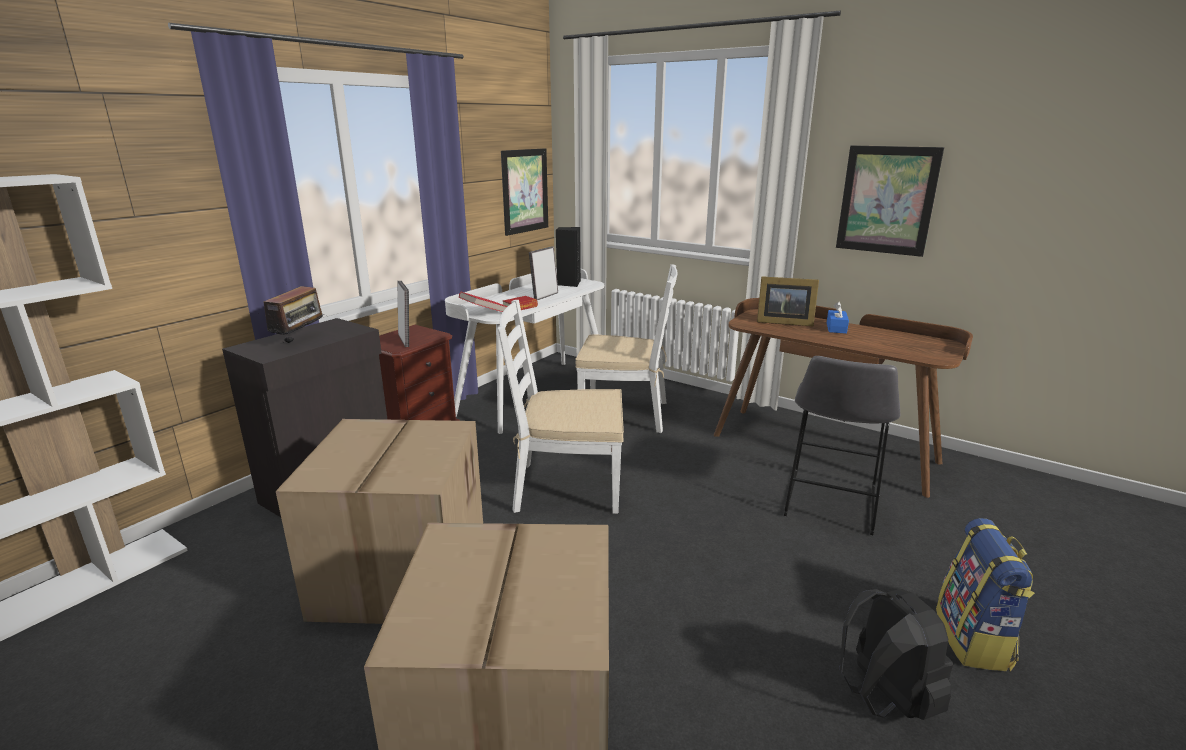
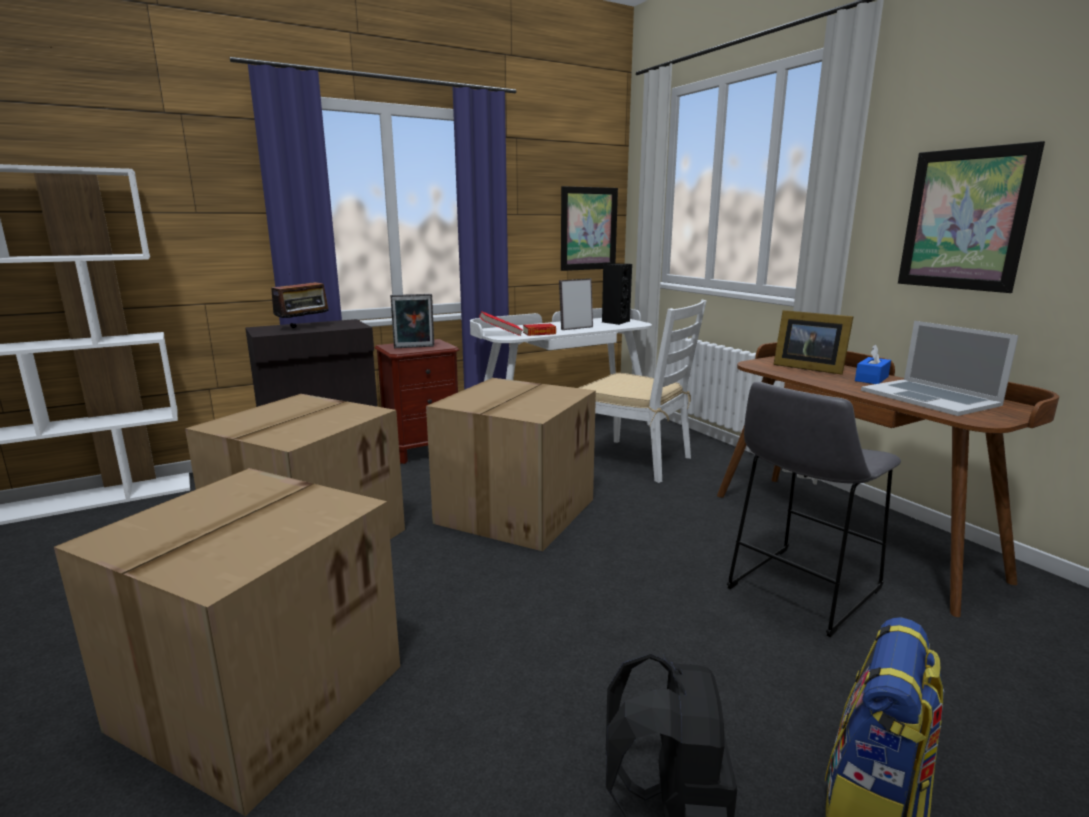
camera: 25 degrees right, 5 degrees down
picture frame [398,281,409,347] -> picture frame turned 75 degrees clockwise [390,294,434,348]
white chair [497,300,624,514] -> cardboard box [426,378,596,551]
none -> laptop [861,321,1018,416]

